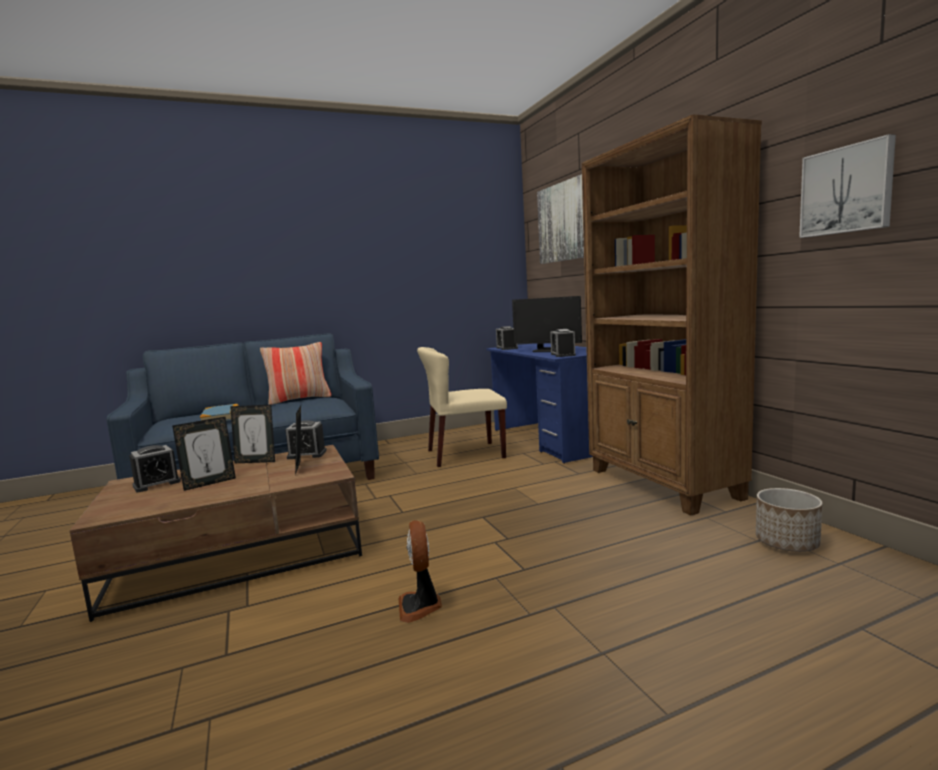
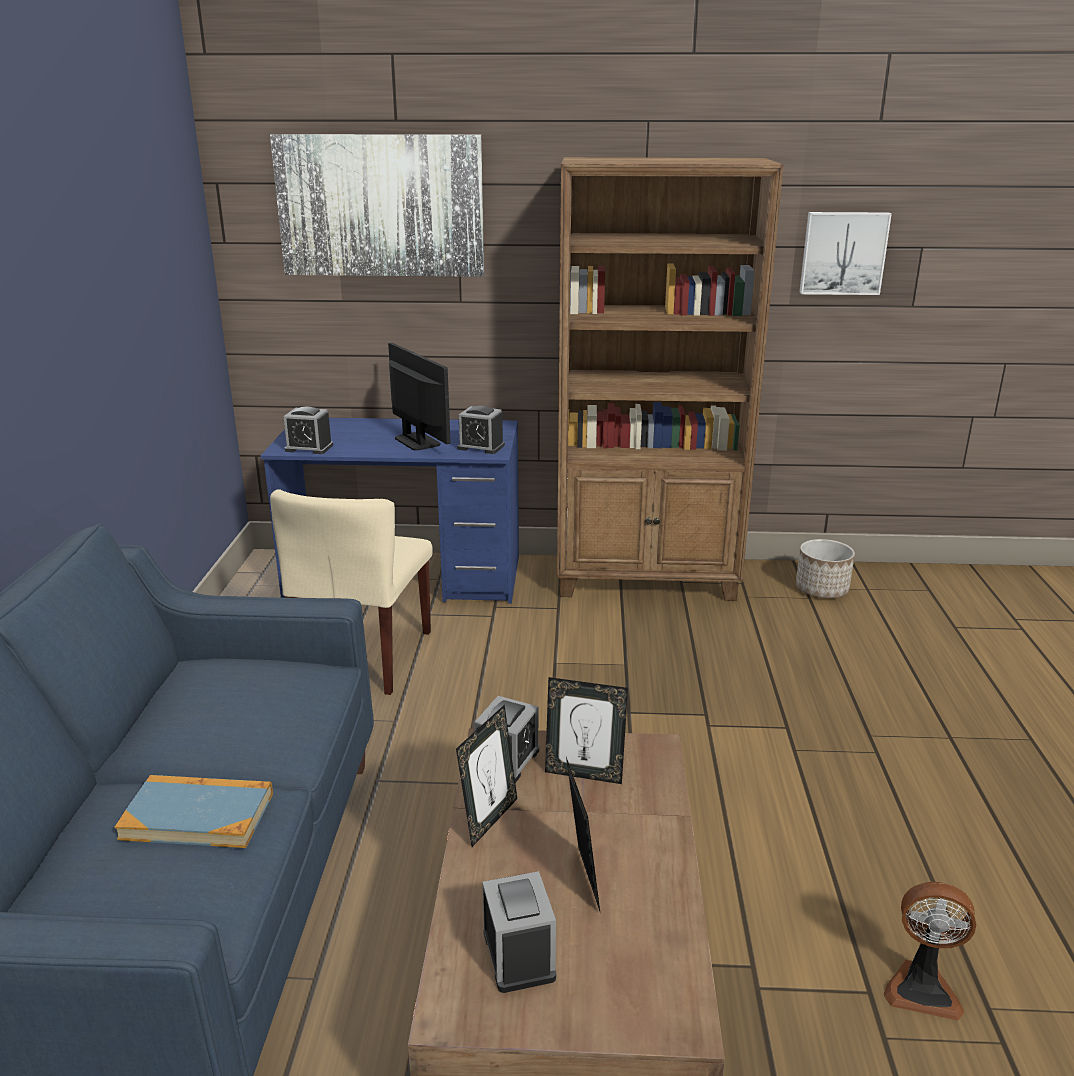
camera: 65 degrees left, 15 degrees up
pillow [260,342,331,405] -> none
fan [399,520,442,623] -> fan moved to [884,882,976,1020]
monitor [512,296,582,352] -> monitor turned 90 degrees counterclockwise [388,343,451,450]

